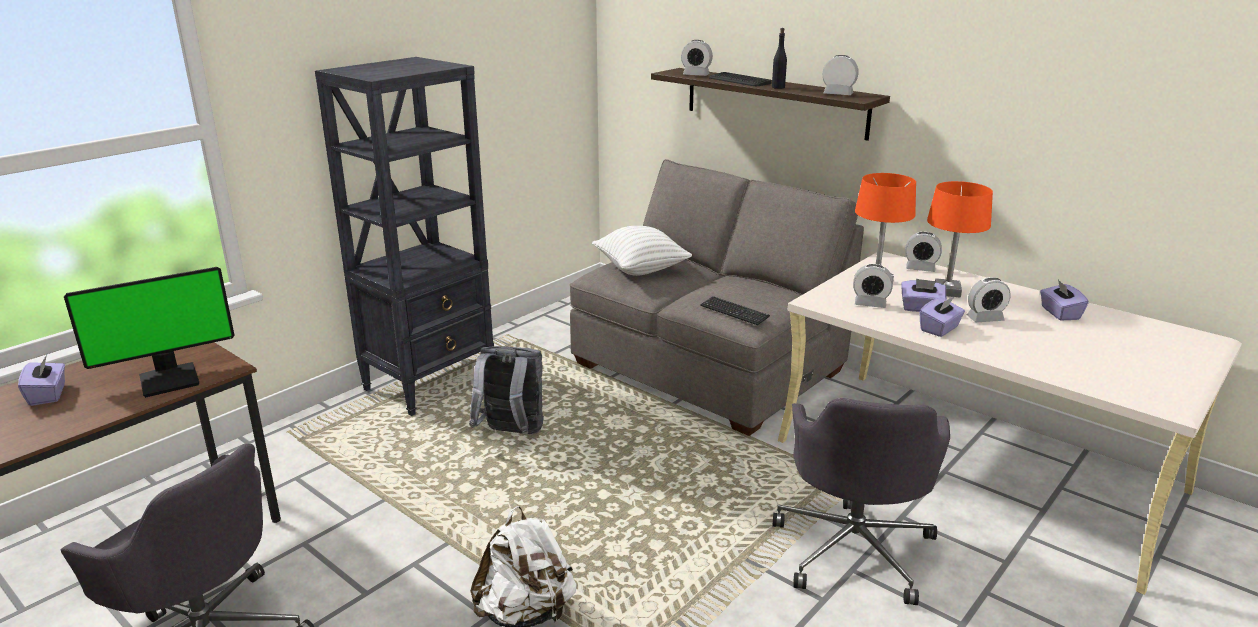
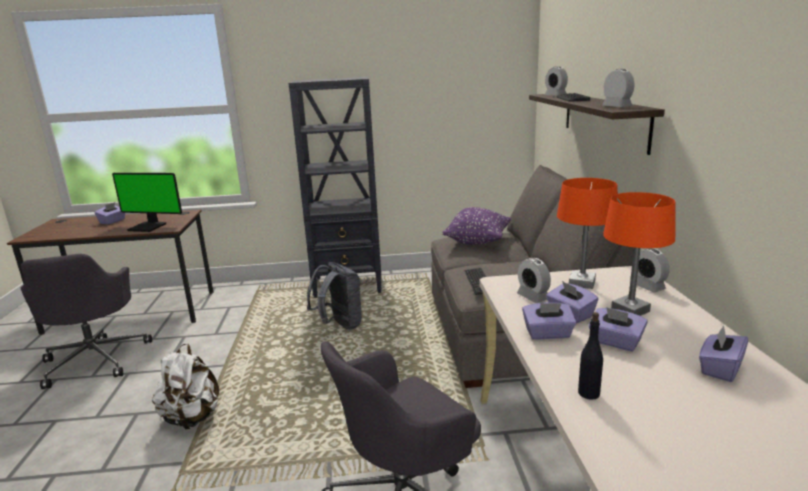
camera: 45 degrees right, 5 degrees down
white pillow [592,226,692,276] -> purple pillow [442,207,511,245]
black bottle [772,28,787,89] -> black bottle moved to [578,312,603,400]
alarm clock [967,277,1011,322] -> purple tissue box [588,307,648,352]

